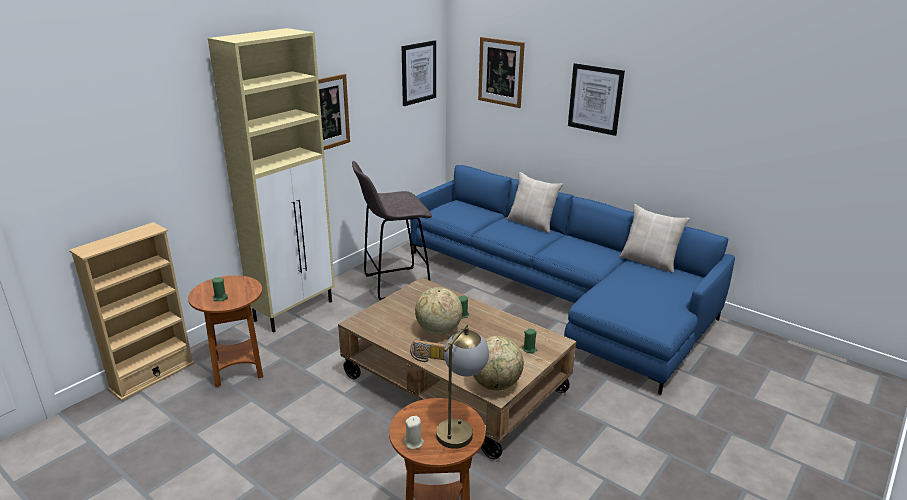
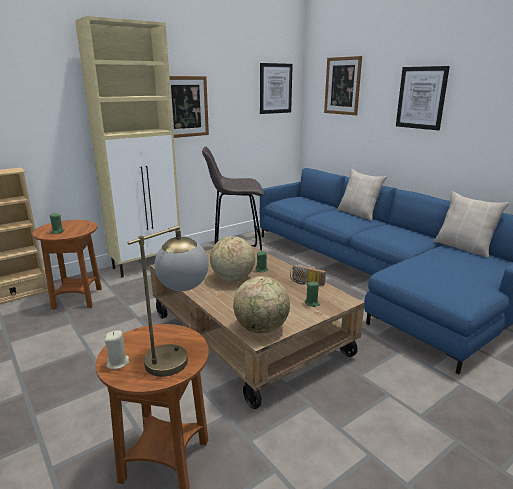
camera: 15 degrees right, 5 degrees down
radio [410,340,446,362] -> radio moved to [290,265,326,286]

